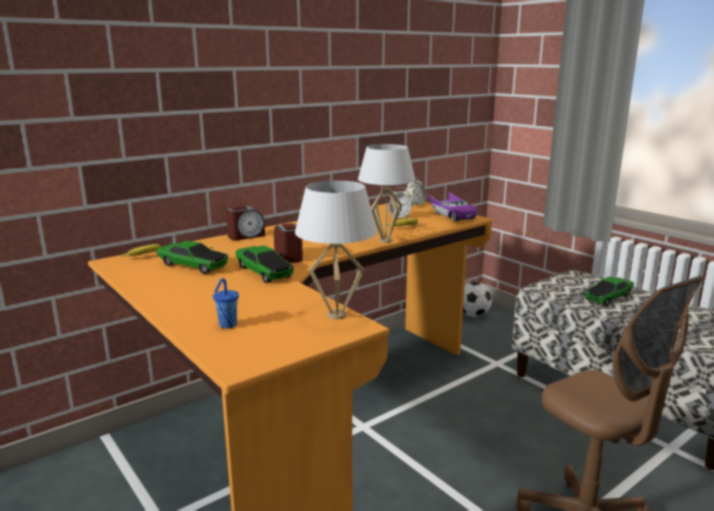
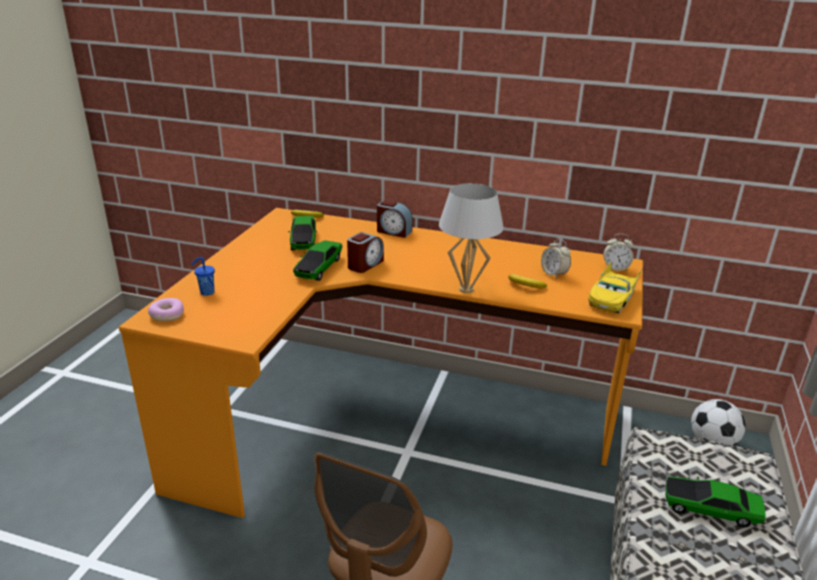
camera: 55 degrees right, 10 degrees up
white table lamp [295,180,377,319] -> none
purple toy car [428,192,478,221] -> yellow toy car [588,262,643,313]
none -> donut [148,298,184,321]

